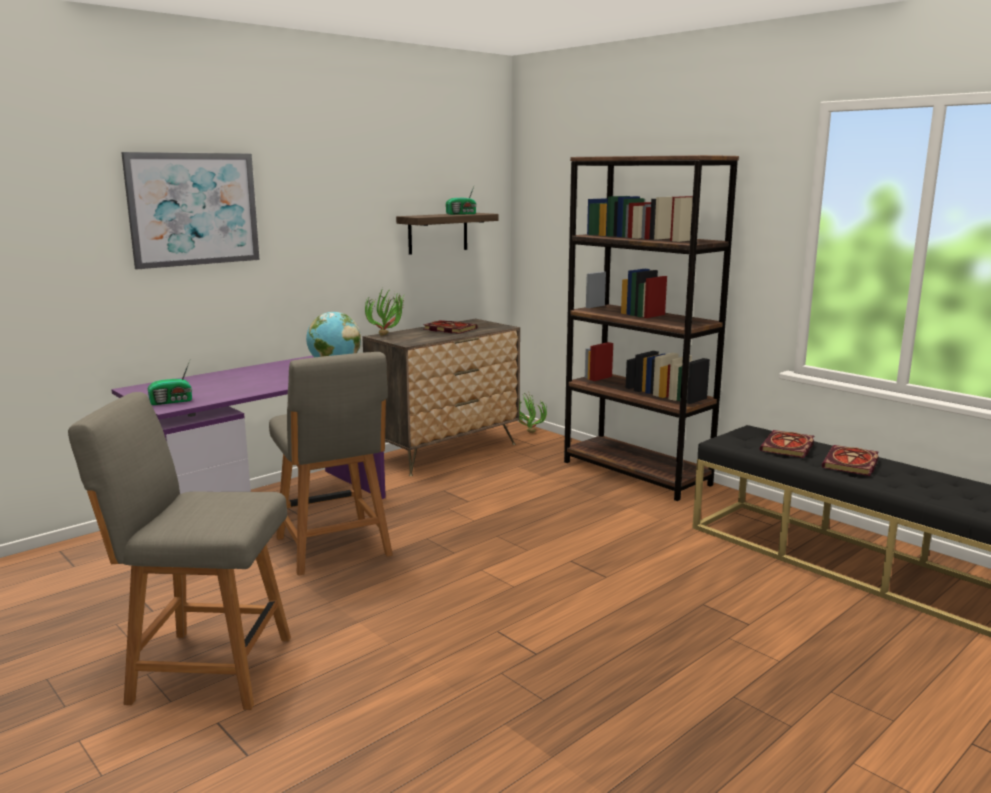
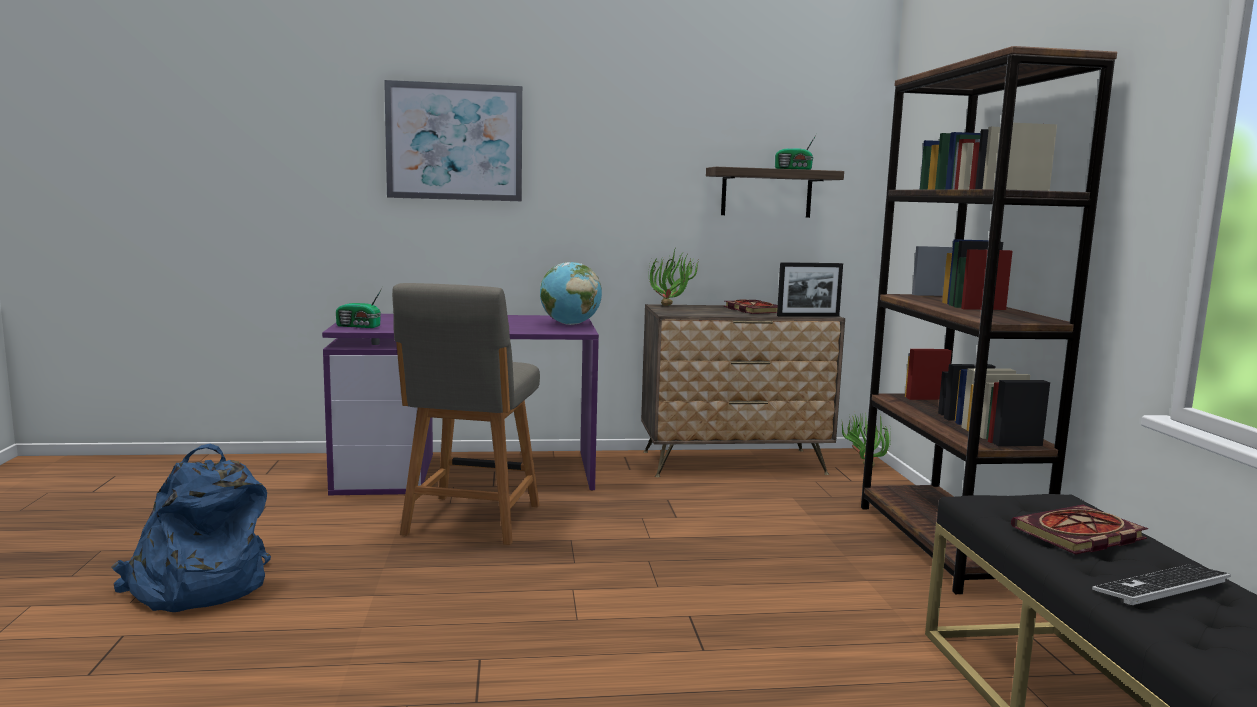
camera: 35 degrees right, 5 degrees down
grey chair [68,392,291,710] -> blue backpack [111,444,271,612]
book [822,445,879,476] -> keyboard [1092,564,1231,605]
none -> picture frame [777,262,843,317]

